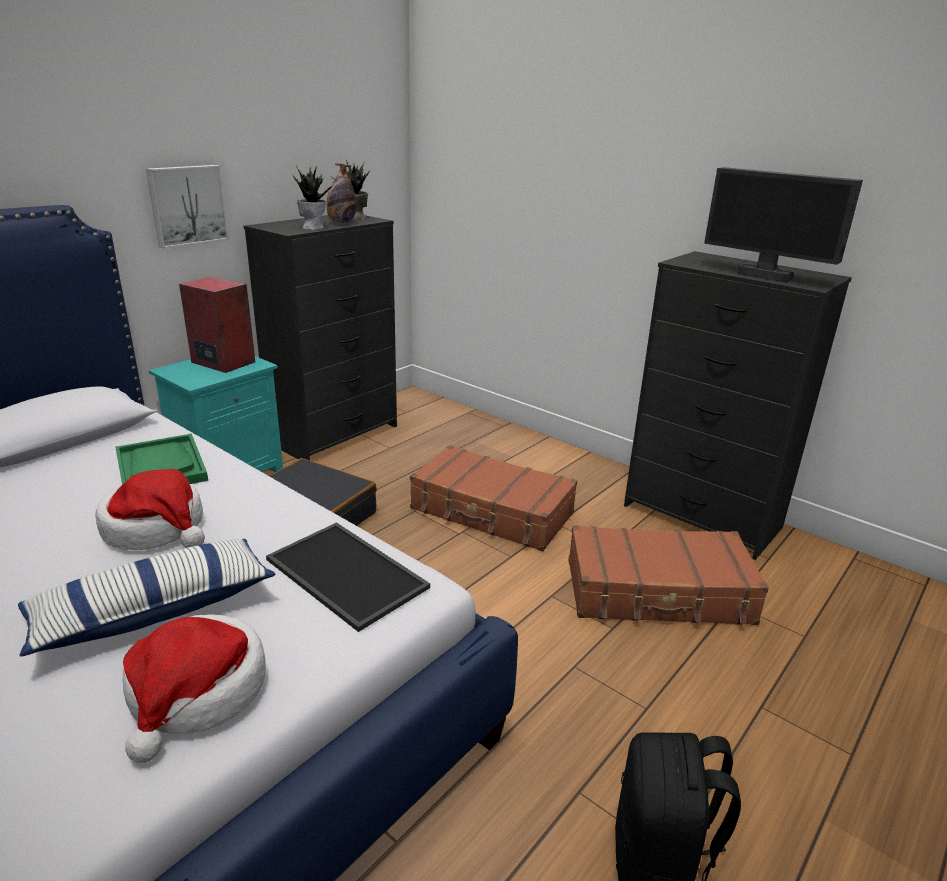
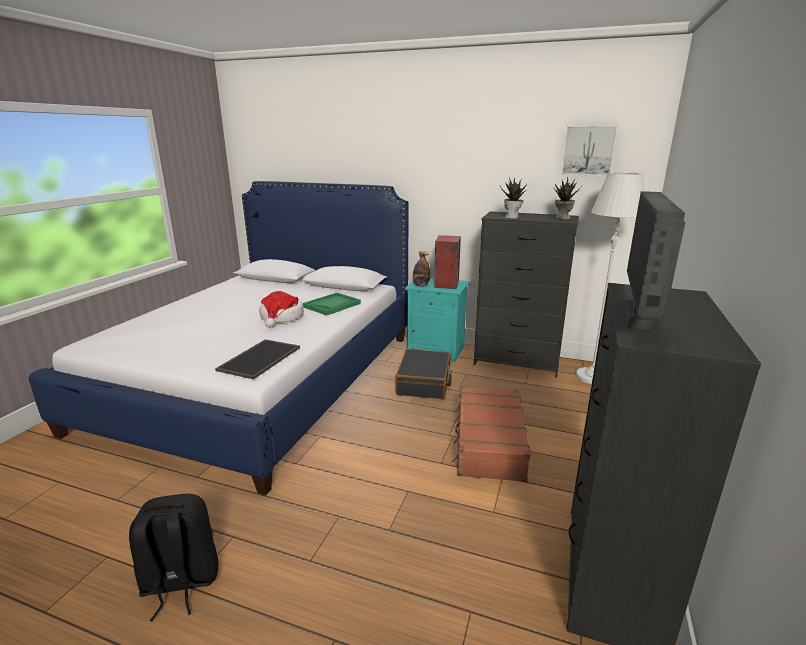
camera: 70 degrees right, 5 degrees down
pillow [18,539,276,656] -> none
hat [123,614,266,763] -> none
picture [146,165,229,249] -> picture moved to [562,126,618,176]
bottle [327,163,356,224] -> bottle moved to [413,251,430,287]
brown suitcase [568,525,769,625] -> none
none -> white floor lamp [576,172,645,384]

